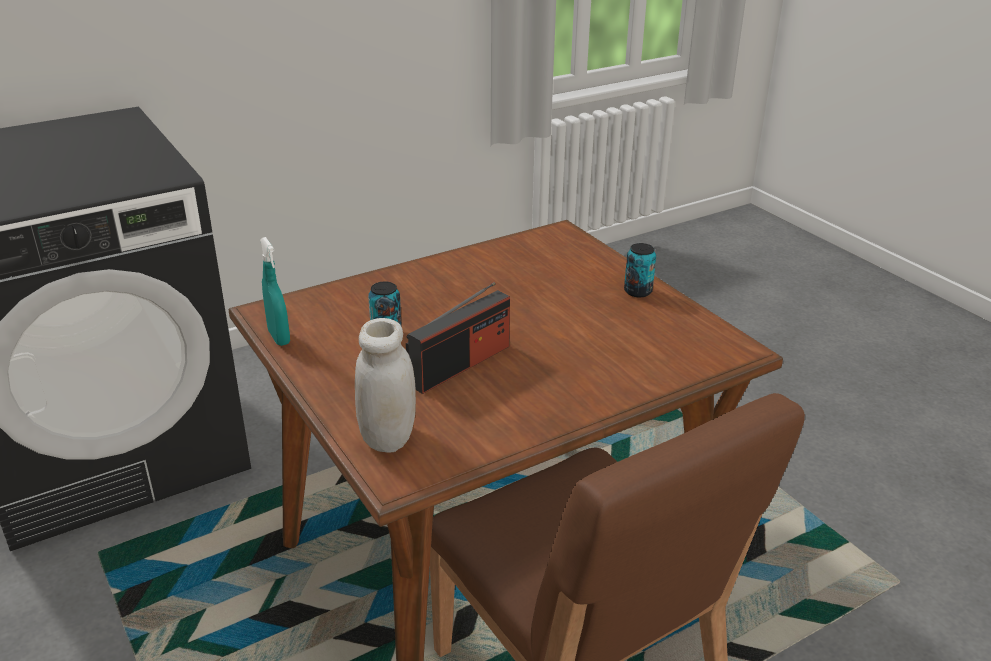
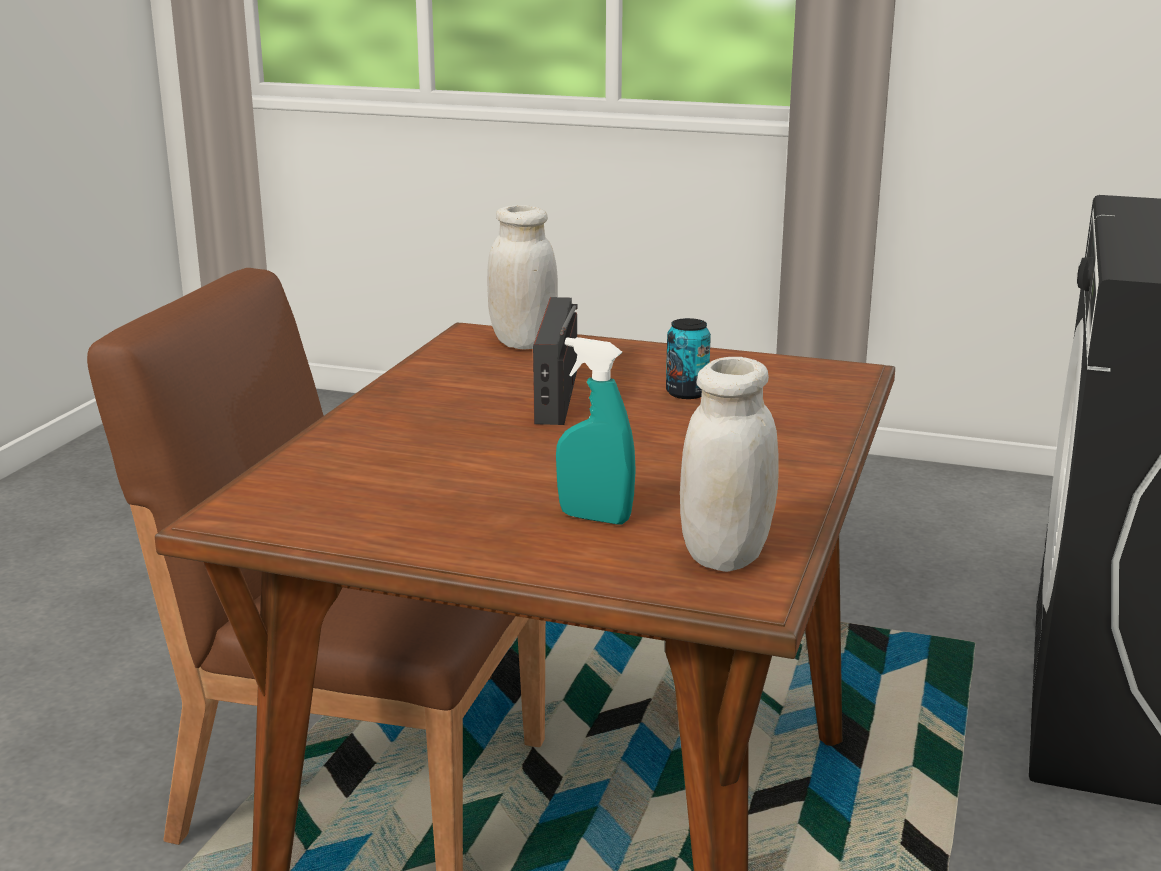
camera: 140 degrees right, 10 degrees down
turquoise spray bottle [260,237,290,346] -> turquoise spray bottle moved to [556,337,636,525]
can [624,243,656,297] -> none
none -> white jar [680,357,779,572]

